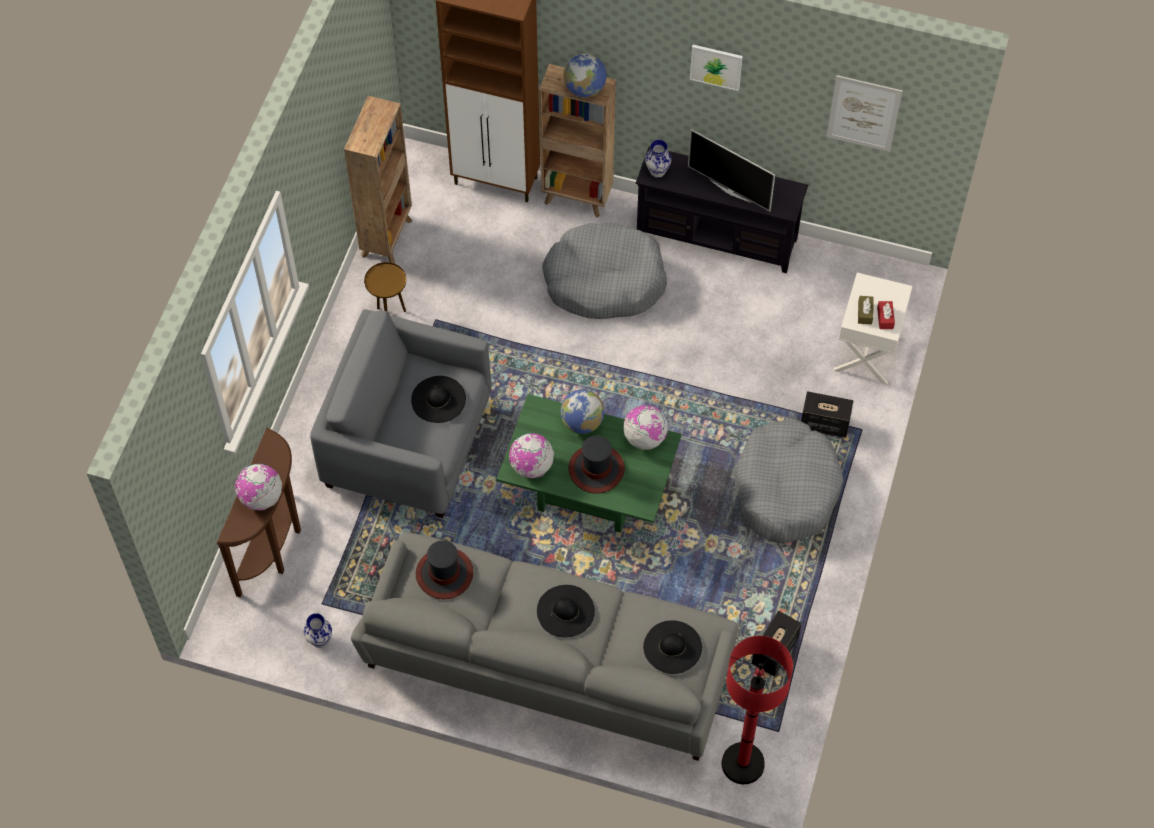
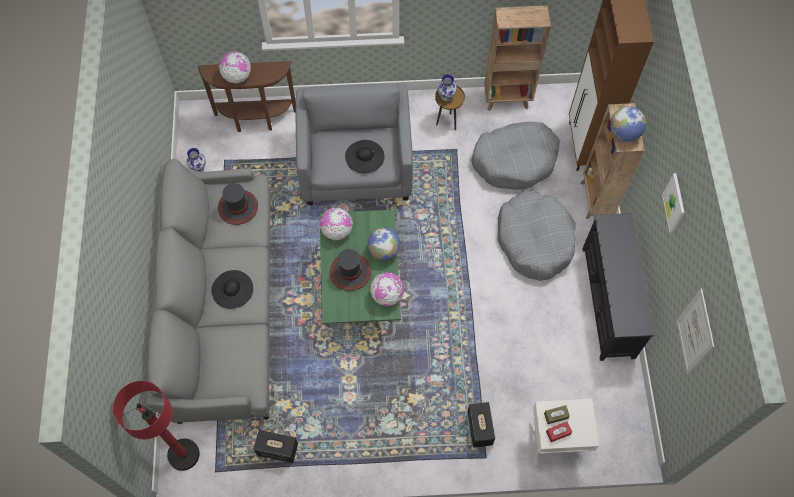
camera: 70 degrees right, 5 degrees up
black hat [643,620,702,674] -> none
vase [645,140,672,178] -> vase moved to [438,74,457,101]
television [688,129,775,211] -> none
grey dog bed [734,418,843,543] -> grey dog bed moved to [471,122,560,189]

